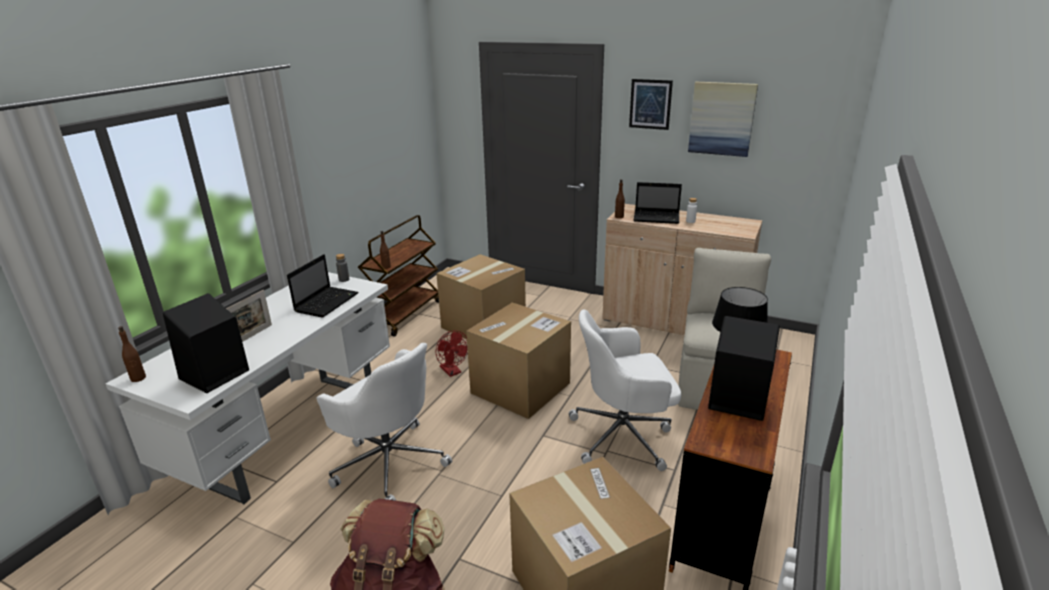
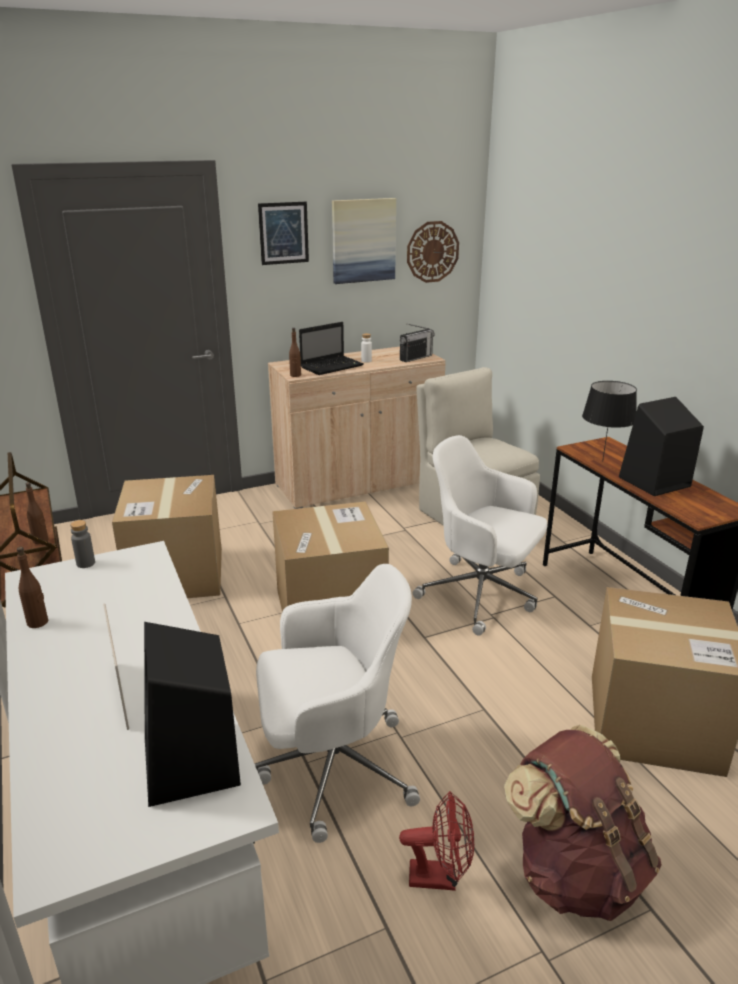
camera: 50 degrees left, 0 degrees up
brown bottle [118,326,146,382] -> brown bottle moved to [17,547,48,628]
laptop [287,254,359,318] -> none
red fan [435,330,468,377] -> red fan moved to [399,791,474,891]
white office chair [569,309,681,471] -> white office chair turned 90 degrees clockwise [413,435,547,636]
none -> radio [400,324,435,362]
none -> wall clock [407,221,459,283]

